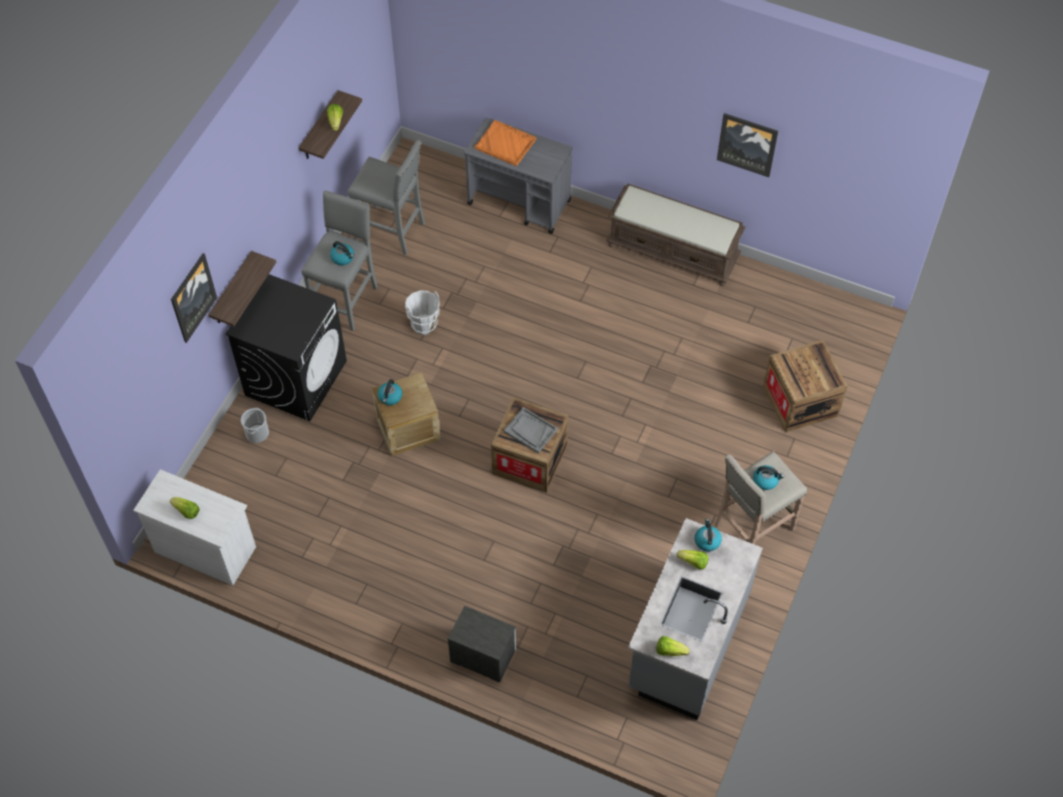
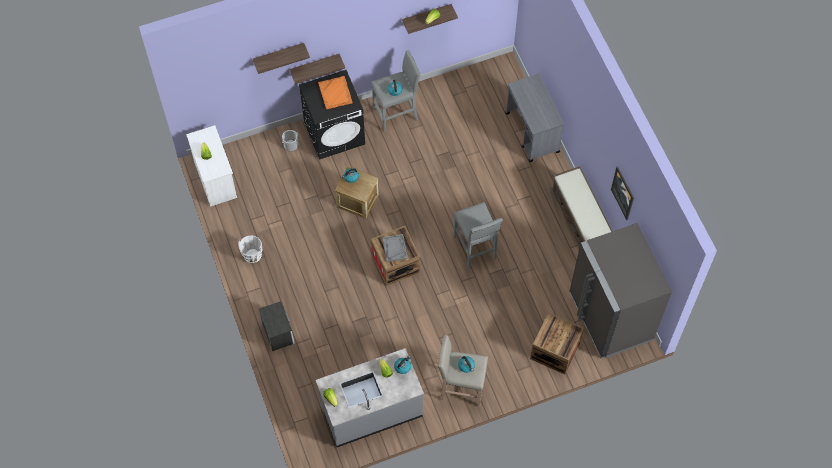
camera: 45 degrees right, 5 degrees up
picture [171,253,217,343] -> shelf [253,43,310,74]
grey stool [348,140,425,255] -> grey stool moved to [453,202,503,269]
white bucket [405,290,439,335] -> white bucket moved to [238,236,262,263]
orange tray [474,120,537,166] -> orange tray moved to [318,76,353,109]
none -> grey fridge [570,223,672,359]

